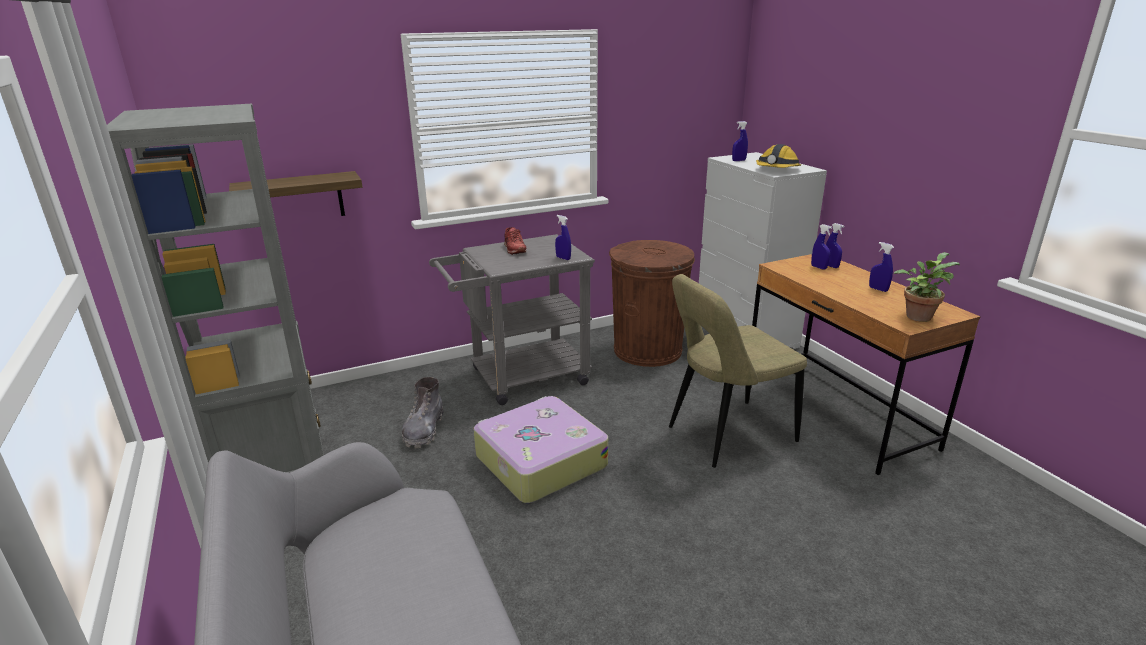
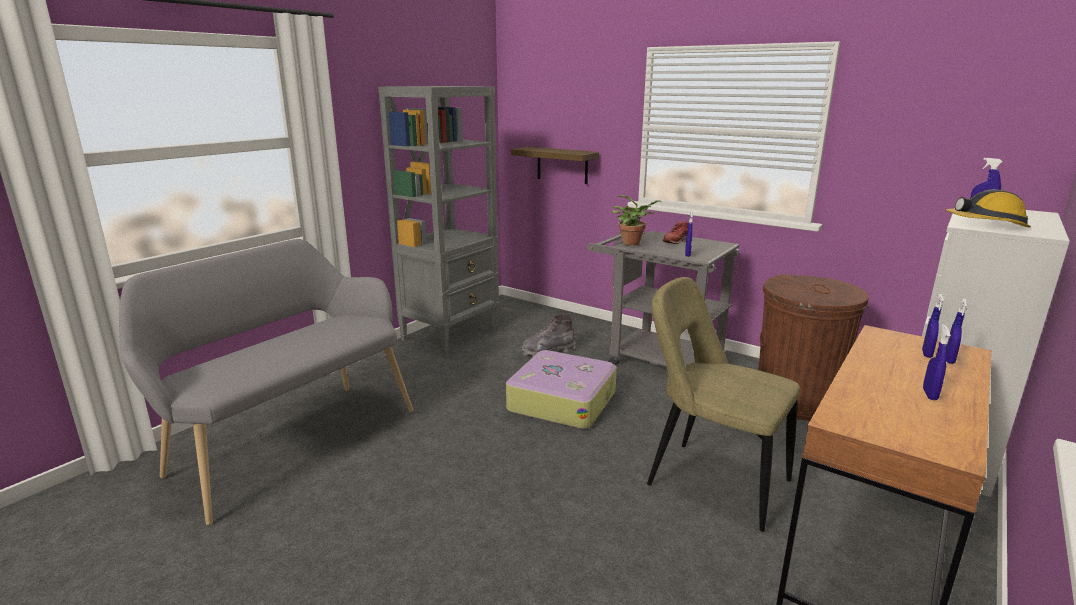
camera: 60 degrees right, 5 degrees down
potted plant [894,252,960,322] -> potted plant moved to [612,195,661,245]

